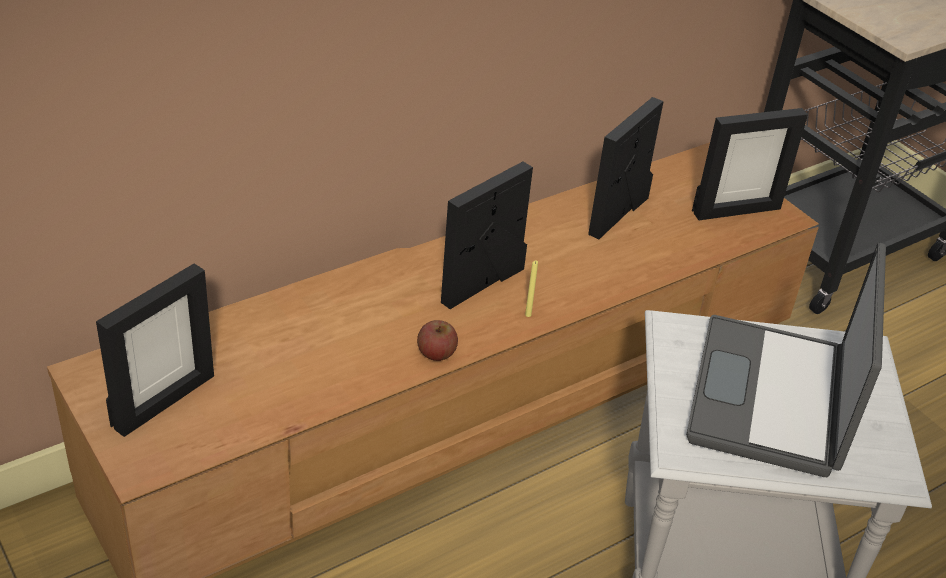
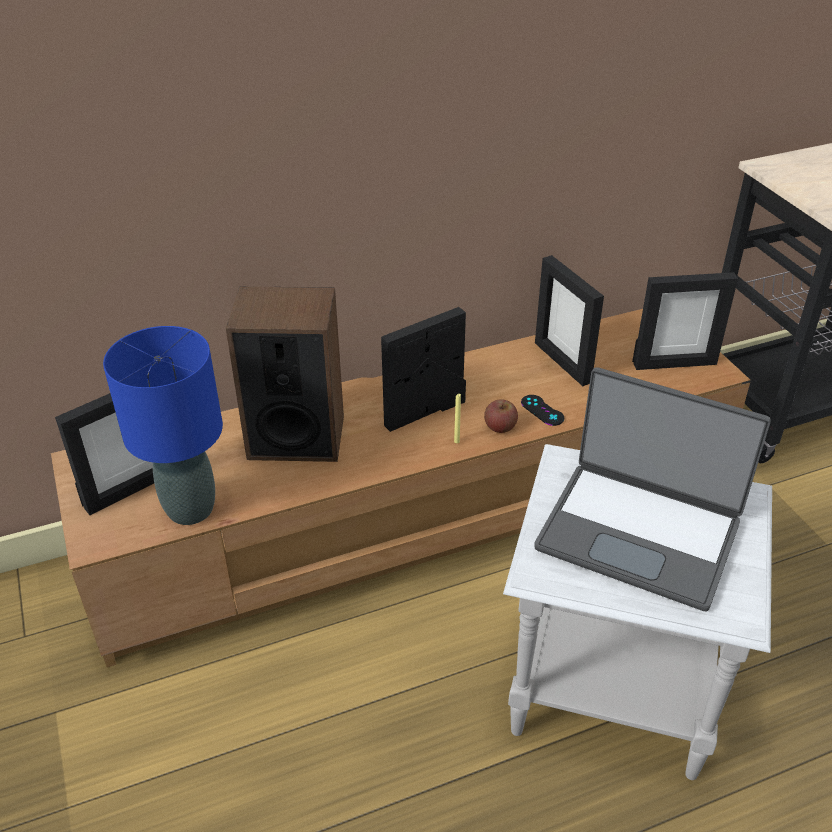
camera: 15 degrees right, 0 degrees up
apple [417,320,458,361] -> apple moved to [484,399,518,433]
picture frame [588,97,664,239] -> picture frame turned 75 degrees counterclockwise [535,255,604,386]
laptop [686,243,886,477] -> laptop turned 90 degrees counterclockwise [534,367,771,612]
none -> blue table lamp [103,326,223,525]
none -> speaker [226,286,344,462]
none -> black game controller [521,395,564,426]

